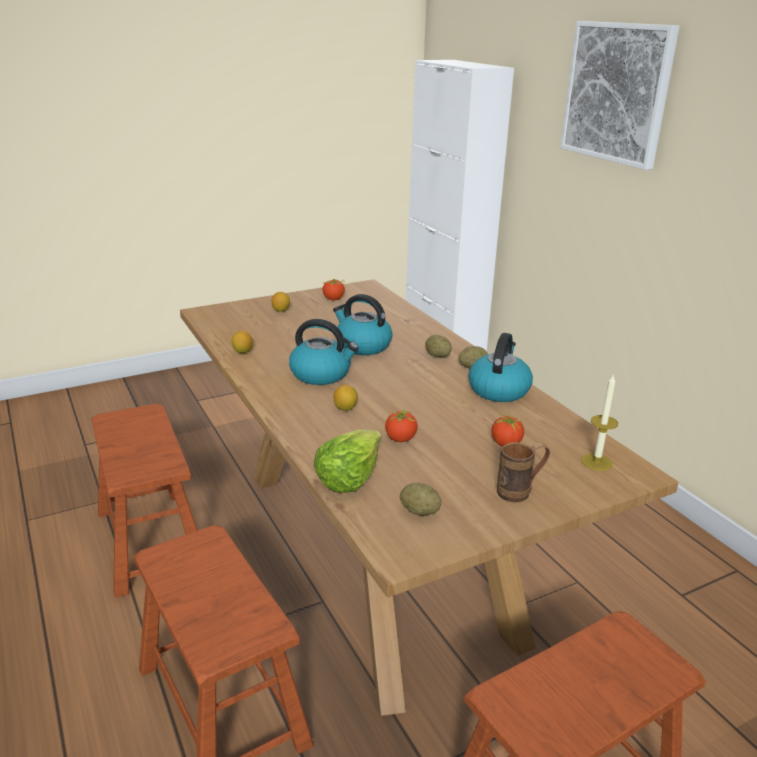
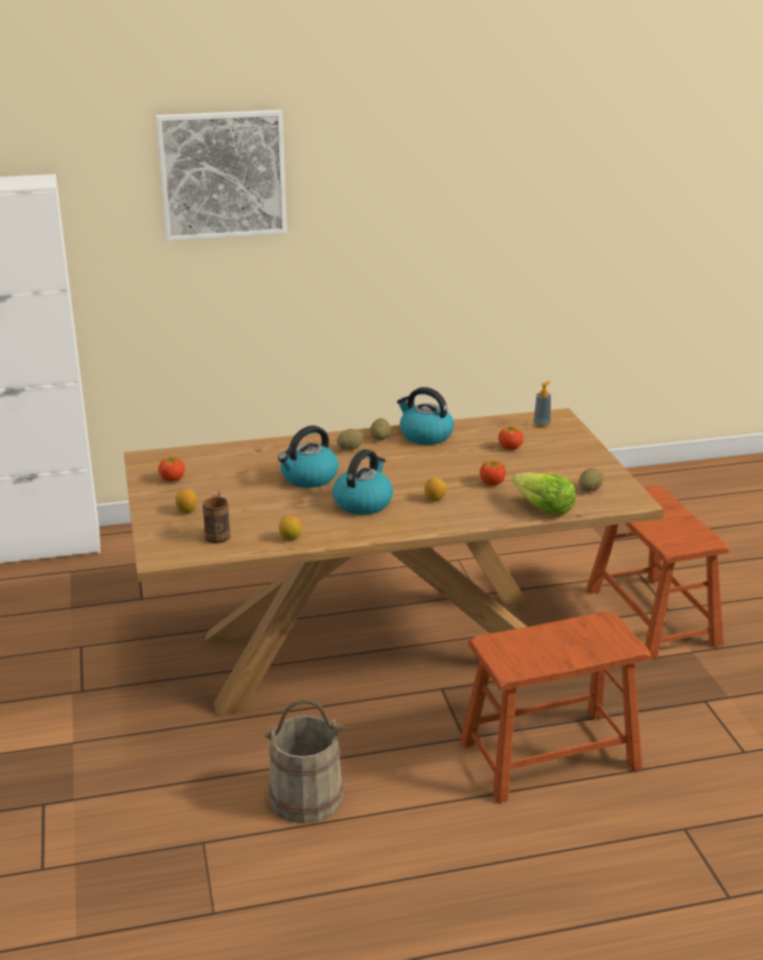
camera: 75 degrees left, 0 degrees up
brown stool [91,404,198,598] -> beige bucket [264,699,344,824]
brown mug [497,442,550,502] -> brown mug moved to [203,490,230,544]
candle [581,373,618,471] -> soap dispenser [533,381,551,428]

